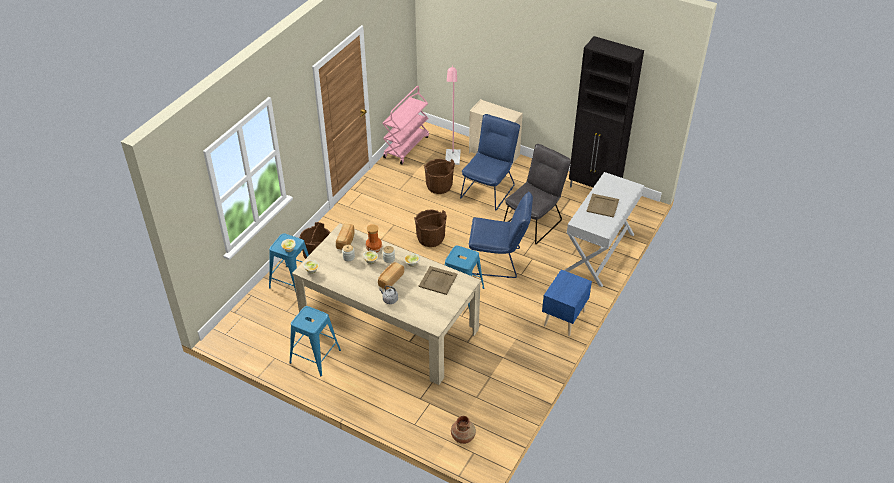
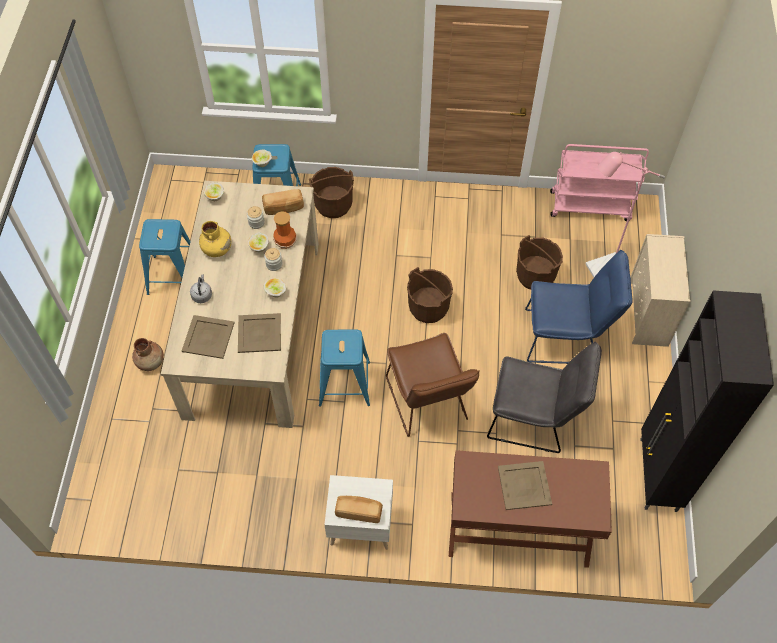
camera: 65 degrees right, 15 degrees up
bread [378,262,404,290] -> bread moved to [335,496,383,523]
brown vase [451,416,476,444] -> brown vase moved to [132,338,164,371]
blue chair [469,192,533,278] -> brown chair [386,333,480,437]
blue nightstand [542,270,592,336] -> white nightstand [324,475,393,550]
white console table [564,172,644,287] -> brown console table [449,450,612,568]
none -> beige tray [182,315,235,359]
none -> yellow vase [199,221,231,257]

